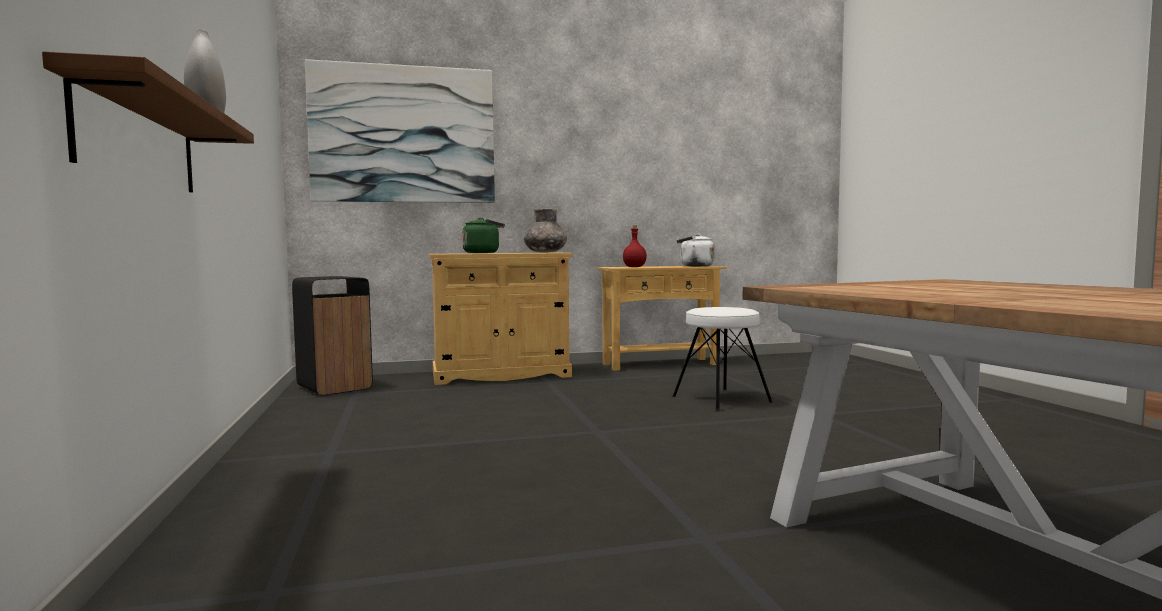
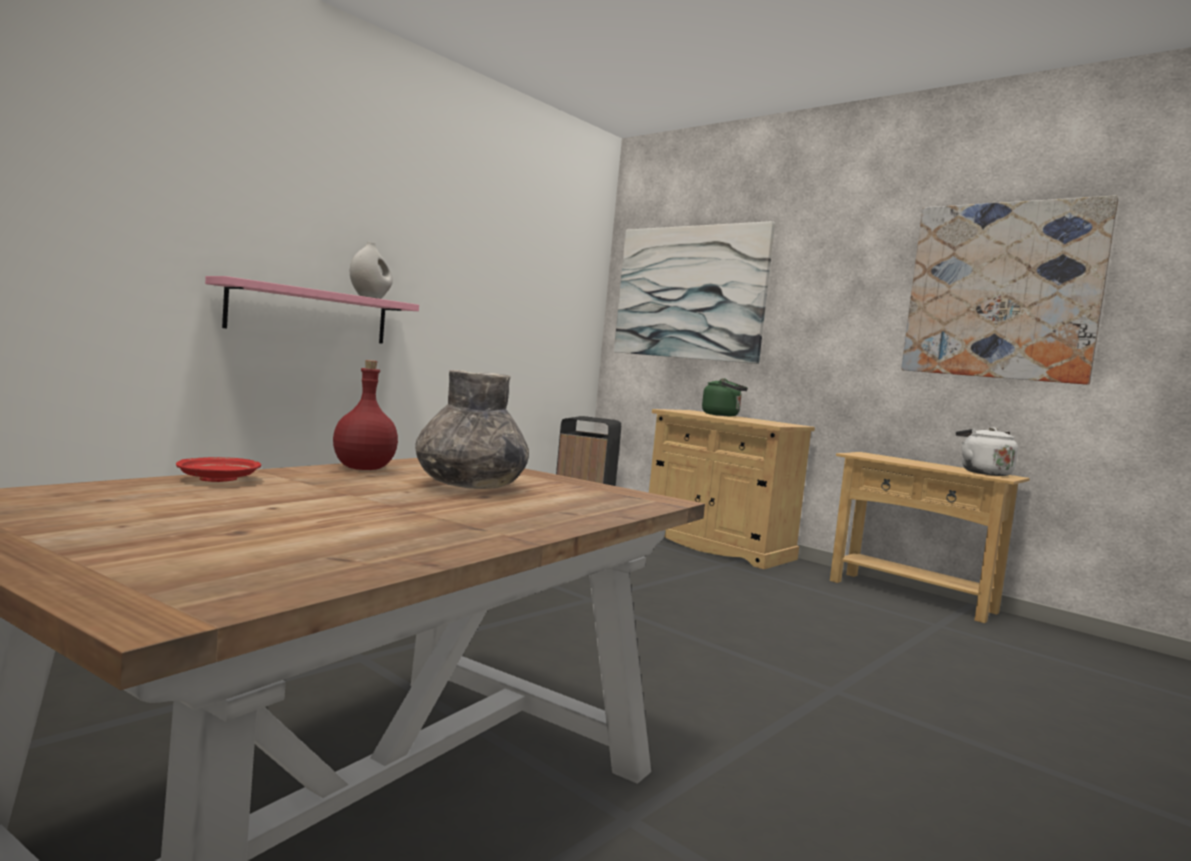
camera: 55 degrees right, 0 degrees up
brown shelf [42,51,254,193] -> pink shelf [205,276,419,344]
grey vase [524,208,567,253] -> grey vase moved to [415,370,529,489]
red bottle [623,225,647,267] -> red bottle moved to [333,360,398,470]
white stool [672,307,773,411] -> none
none -> red plate [176,457,261,482]
none -> picture [901,196,1118,385]

